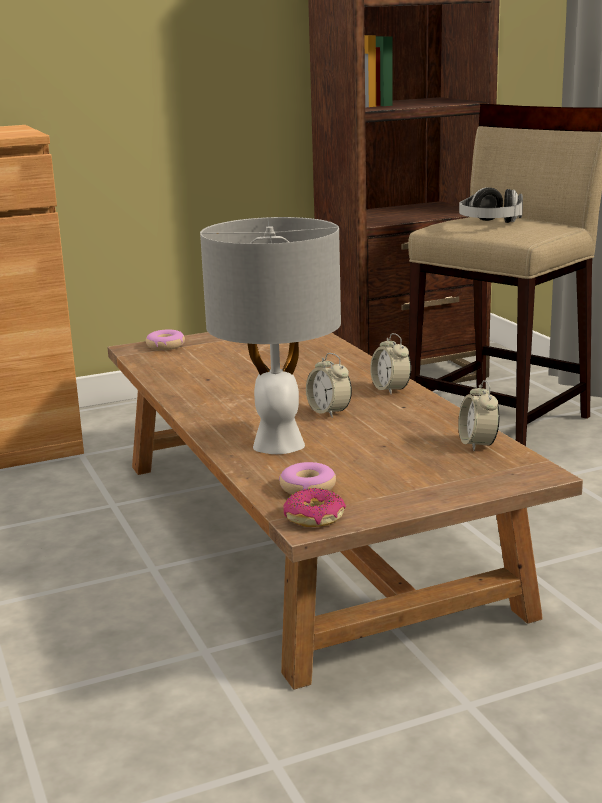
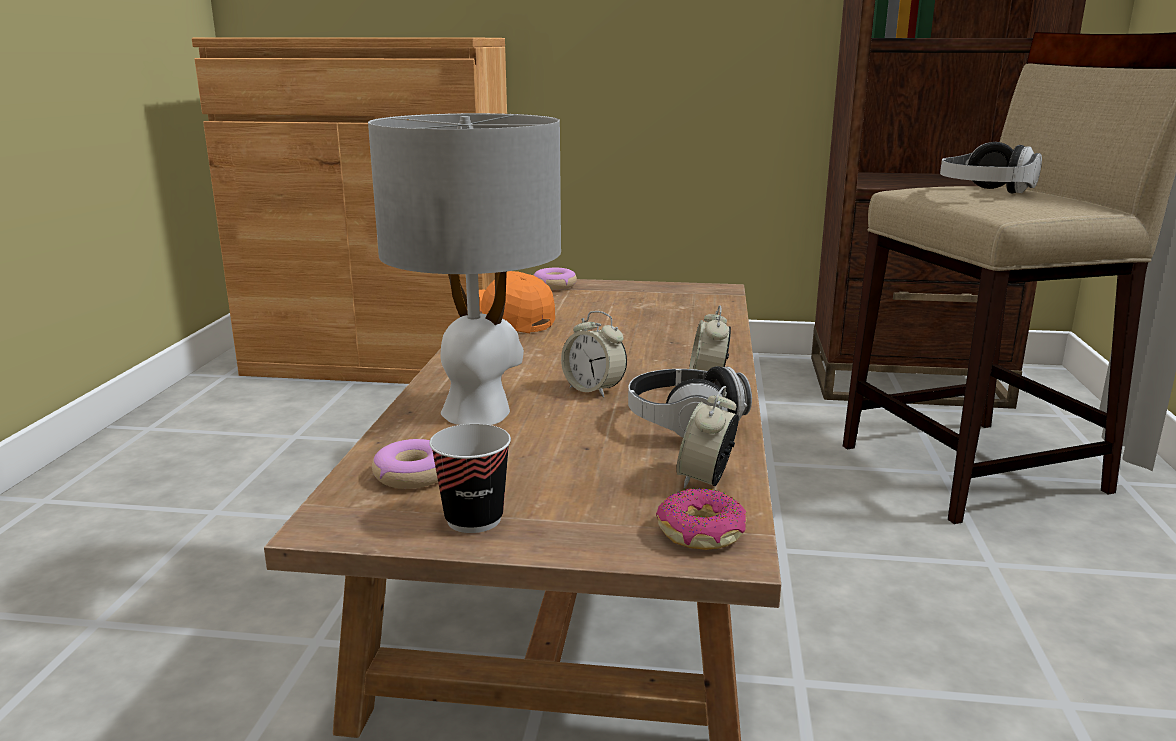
camera: 30 degrees right, 0 degrees up
donut [283,488,346,527] -> donut moved to [656,488,746,550]
alarm clock [306,353,352,418] -> alarm clock turned 45 degrees counterclockwise [561,311,627,398]
none -> cup [429,424,511,533]
none -> orange cap [479,271,555,333]
none -> headphones [628,366,752,438]

